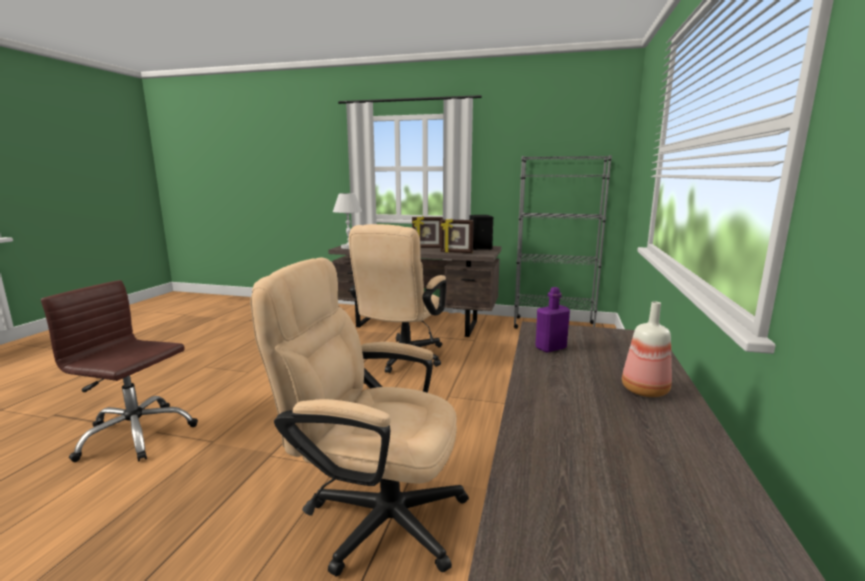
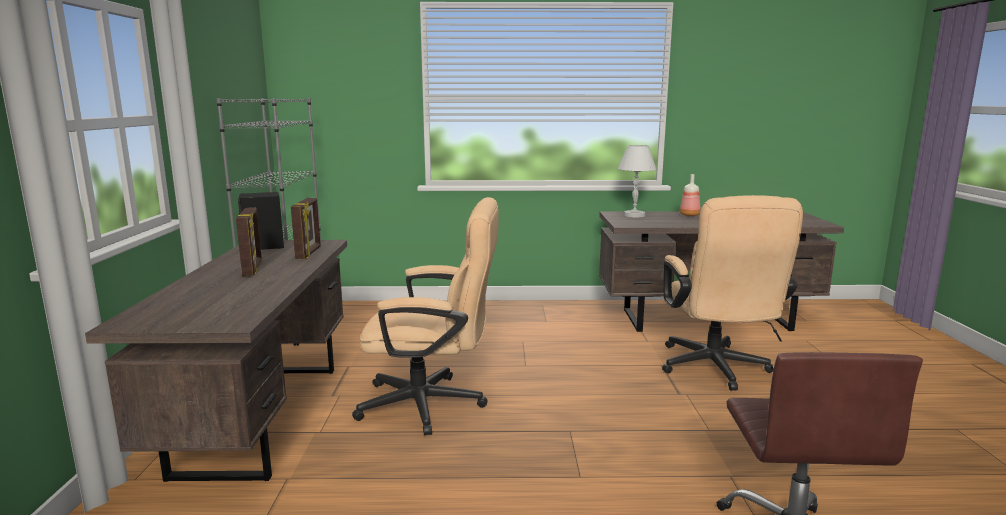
camera: 105 degrees left, 0 degrees up
white table lamp [333,193,362,249] -> white table lamp moved to [618,145,656,217]
purple bottle [535,287,570,353] -> none

